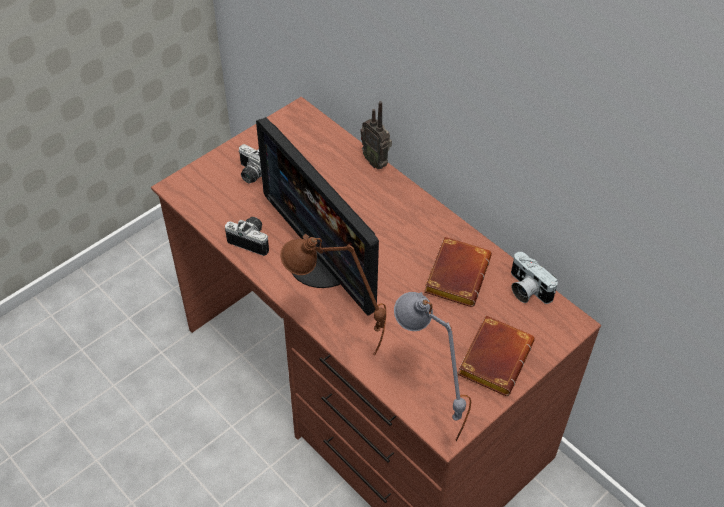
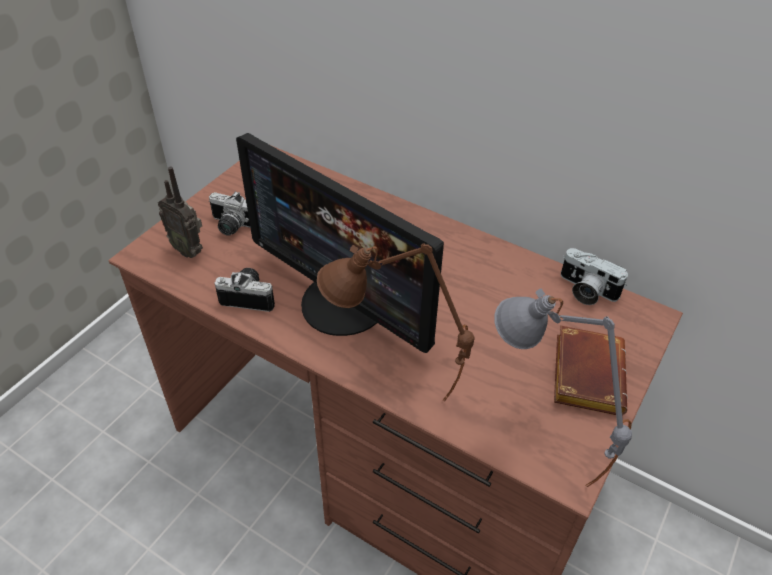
camera: 15 degrees left, 5 degrees down
radio [360,101,392,169] -> radio moved to [158,167,203,258]
brown book [424,237,492,307] -> none

